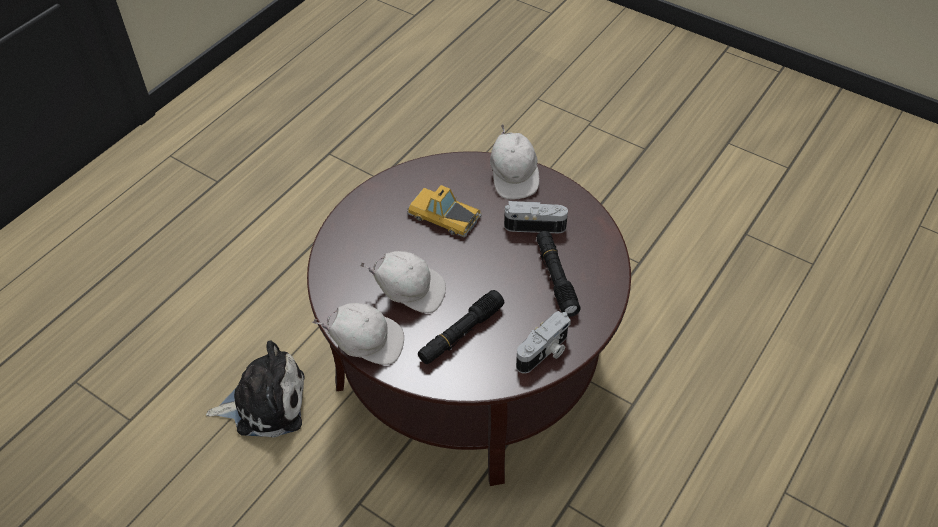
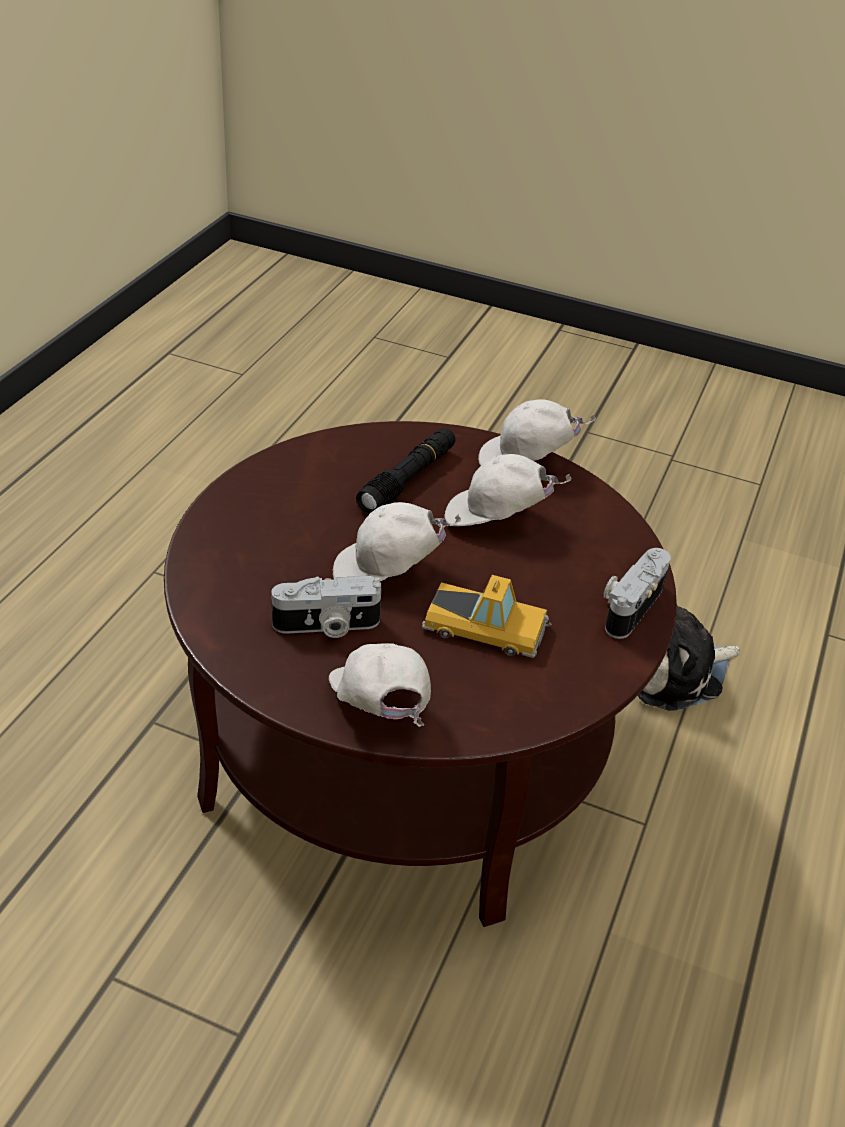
camera: 165 degrees right, 10 degrees down
camera [516,311,571,373] -> camera moved to [603,548,671,639]
black flashlight [537,231,581,317] -> none
none -> white cap [333,502,461,582]

